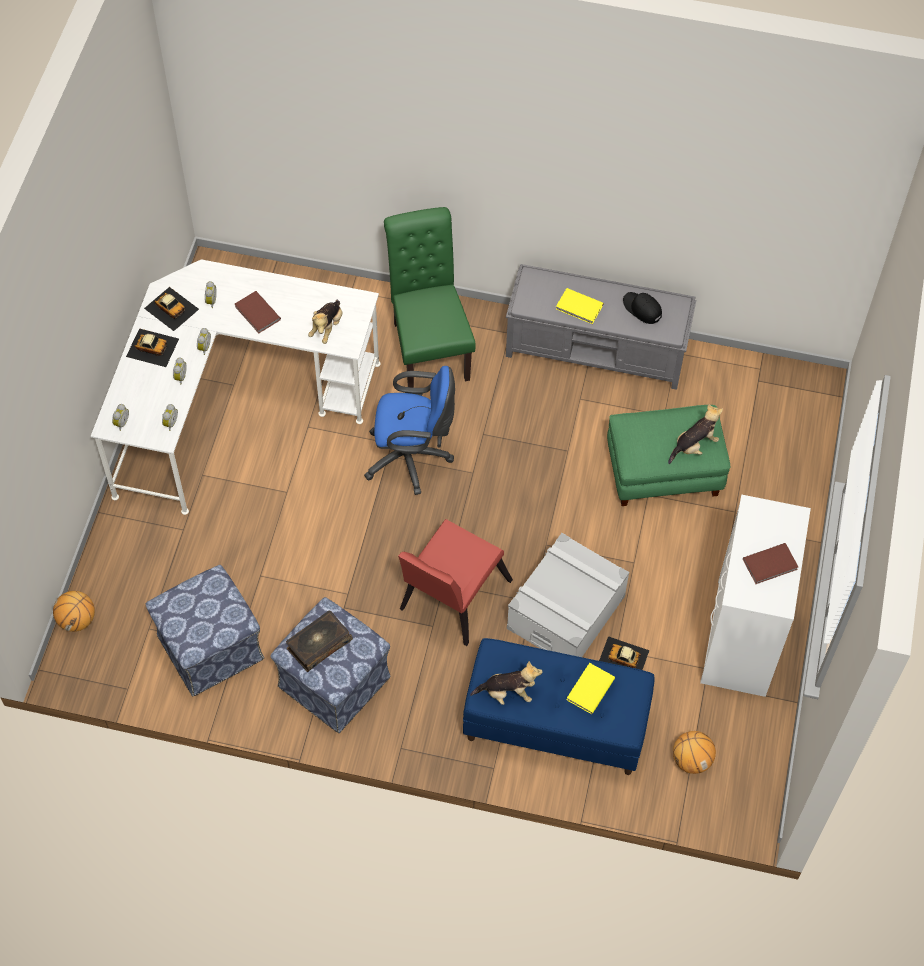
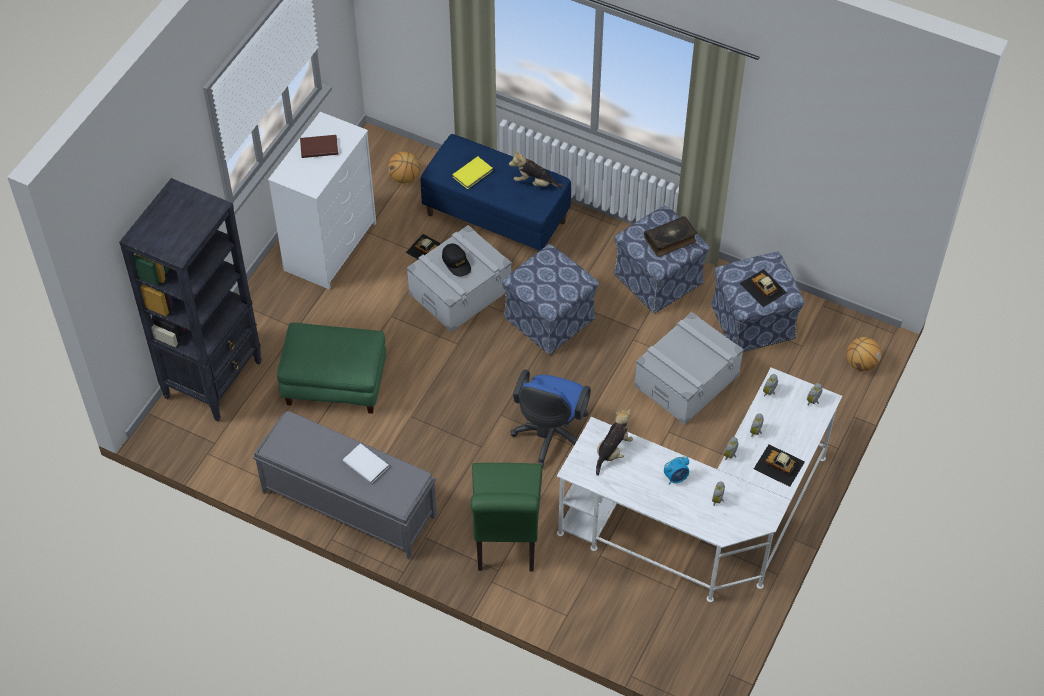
camera: 165 degrees left, 5 degrees down
toy car [144,287,199,331] -> toy car moved to [740,269,787,307]
brown book [235,291,281,334] -> alarm clock [664,457,689,485]
blue office chair [364,366,455,495] -> blue office chair turned 90 degrees counterclockwise [511,369,591,468]
red chair [398,519,513,646] -> ottoman [502,244,599,355]
yellow book [556,288,604,324] -> white book [343,443,389,483]
black cap [623,292,662,324] -> black cap moved to [442,244,471,277]
plush toy [668,404,723,464] -> none
none -> black bookcase [119,178,262,422]
none -> grey storage box [634,312,744,425]

